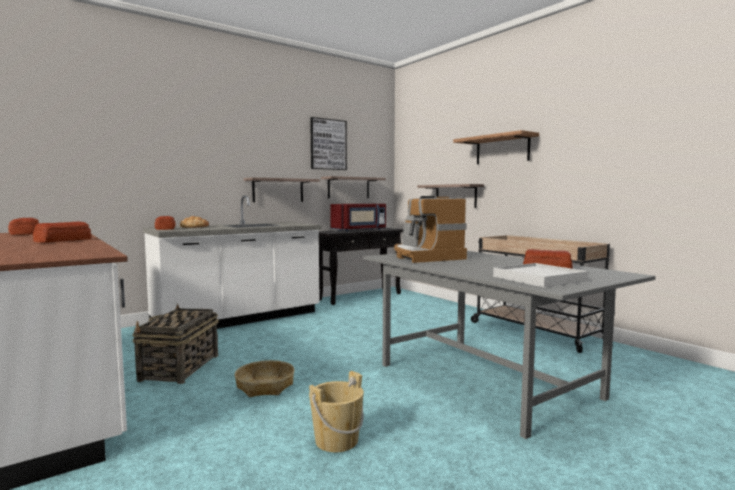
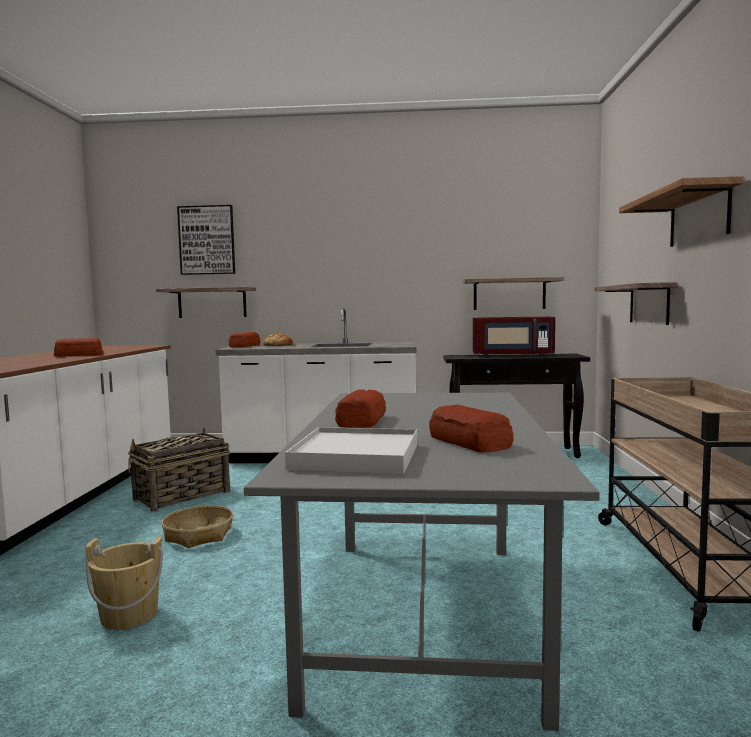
camera: 40 degrees right, 0 degrees up
bread [8,218,40,235] -> bread moved to [335,390,386,428]
shelf [244,177,320,202] -> shelf moved to [156,287,256,318]
picture [310,117,347,170] -> picture moved to [177,205,235,275]
coffee machine [394,196,467,263] -> none

